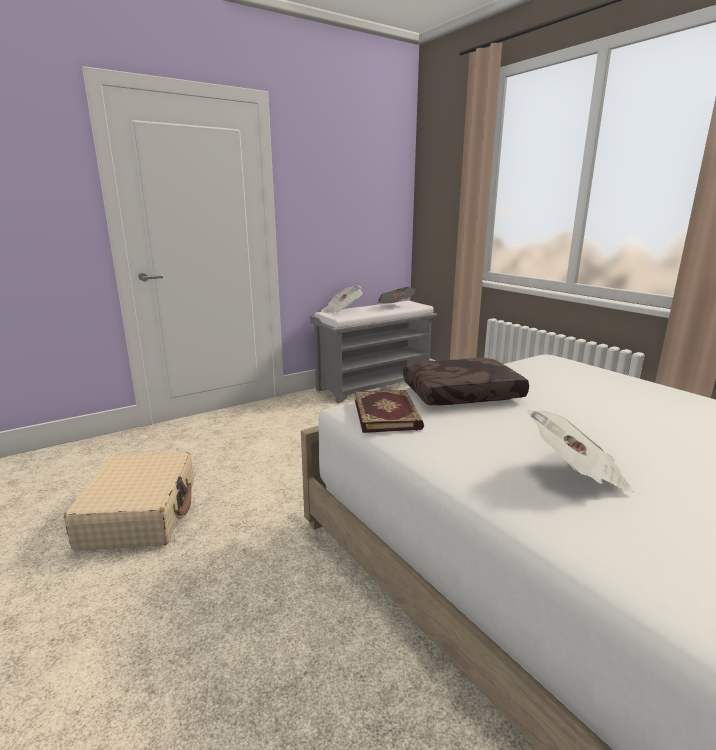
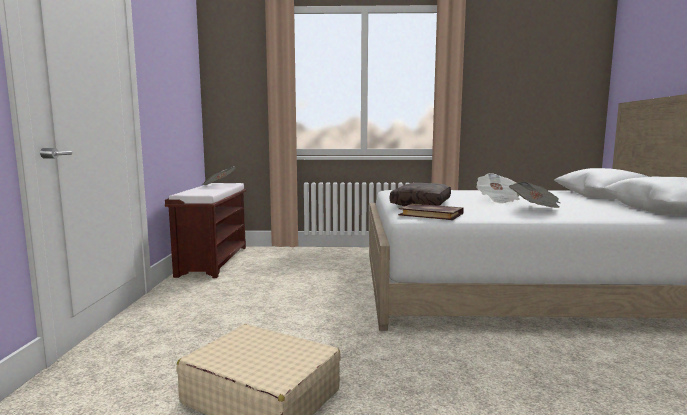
camera: 55 degrees left, 10 degrees down
grey bench [310,301,437,403] -> brown bench [165,183,246,278]
newspaper [321,285,363,313] -> newspaper moved to [476,173,520,203]

